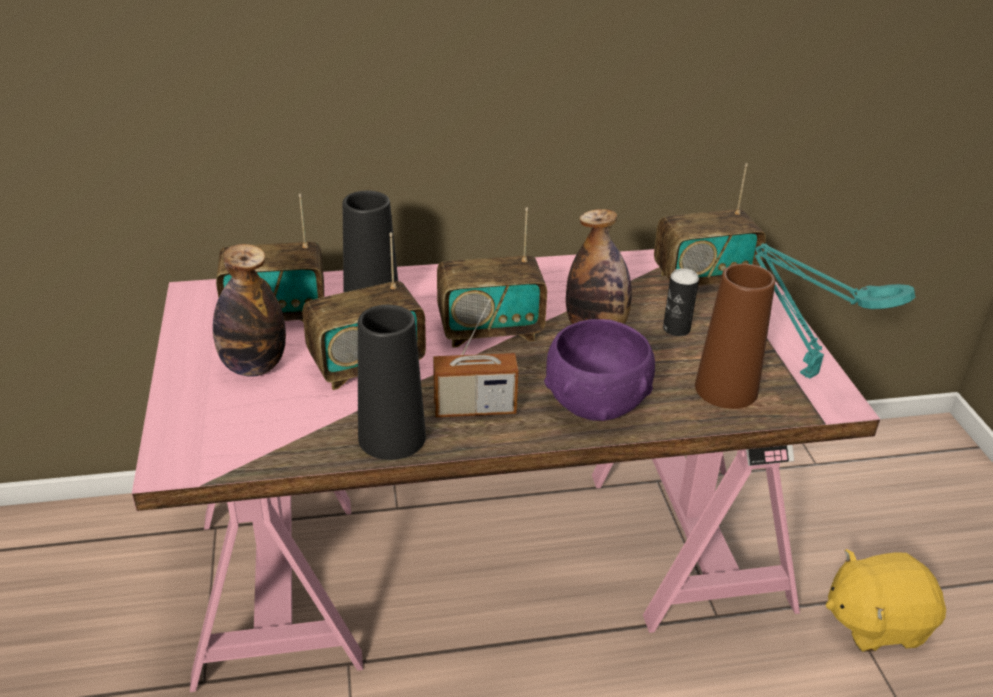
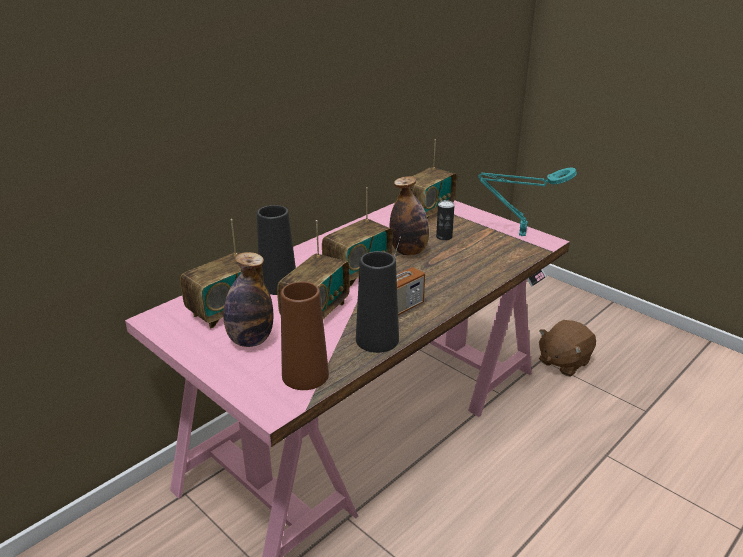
camera: 35 degrees left, 5 degrees down
purple bowl [544,319,655,421] -> none
brown vase [695,264,775,409] -> brown vase moved to [281,281,329,390]
yellow plush toy [826,549,946,652] -> brown plush toy [539,320,596,377]

